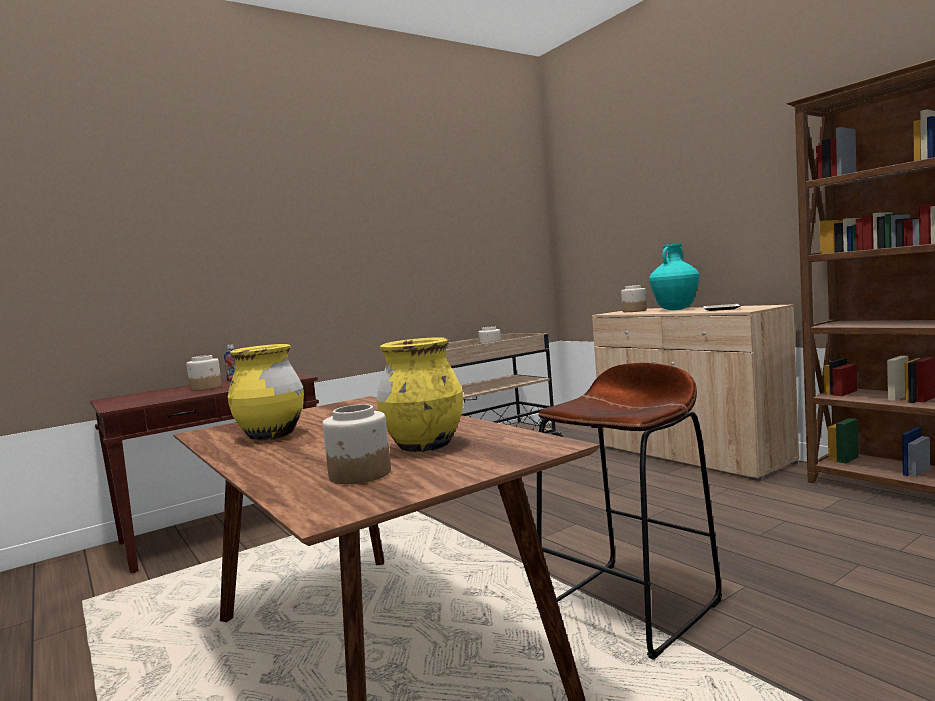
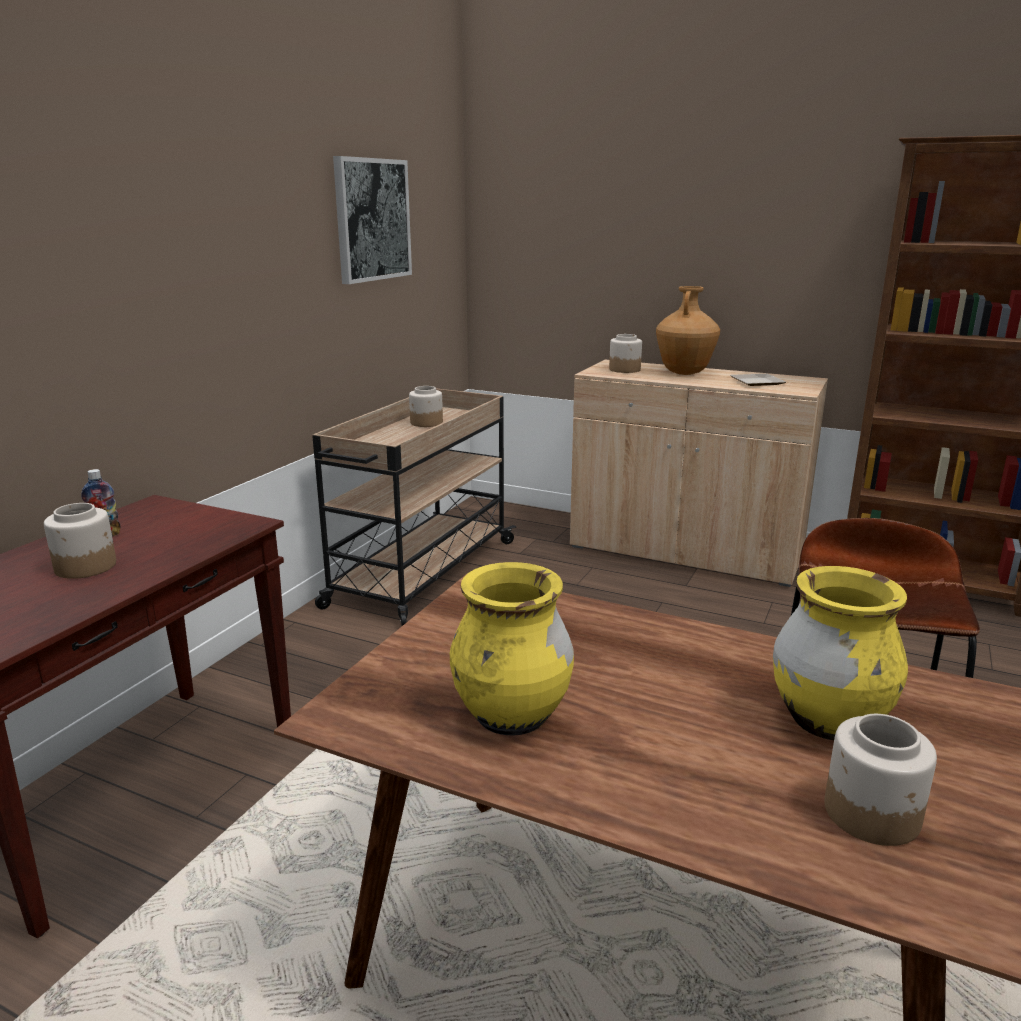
camera: 30 degrees left, 15 degrees up
turquoise vase [649,244,700,310] -> brown vase [656,286,720,375]
none -> picture [333,156,412,284]

